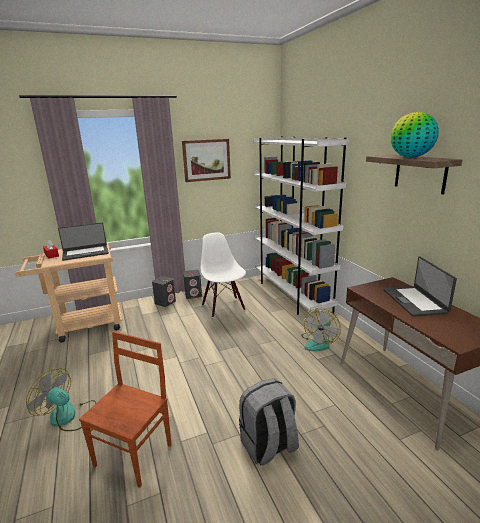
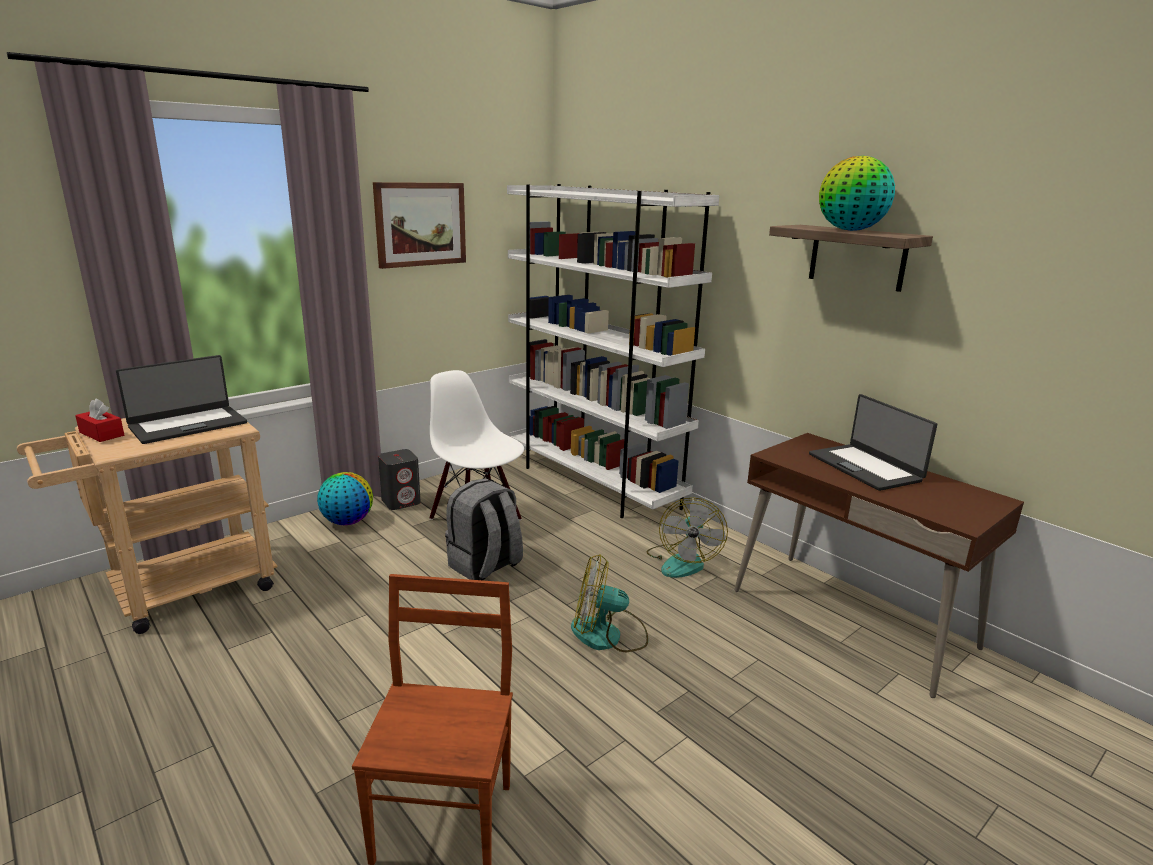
camera: 20 degrees left, 0 degrees up
fan [26,368,96,431] -> fan moved to [571,555,649,652]
grey speaker [152,276,176,307] -> globe [317,472,373,525]
grey backpack [239,378,299,465] -> grey backpack moved to [445,478,523,580]

